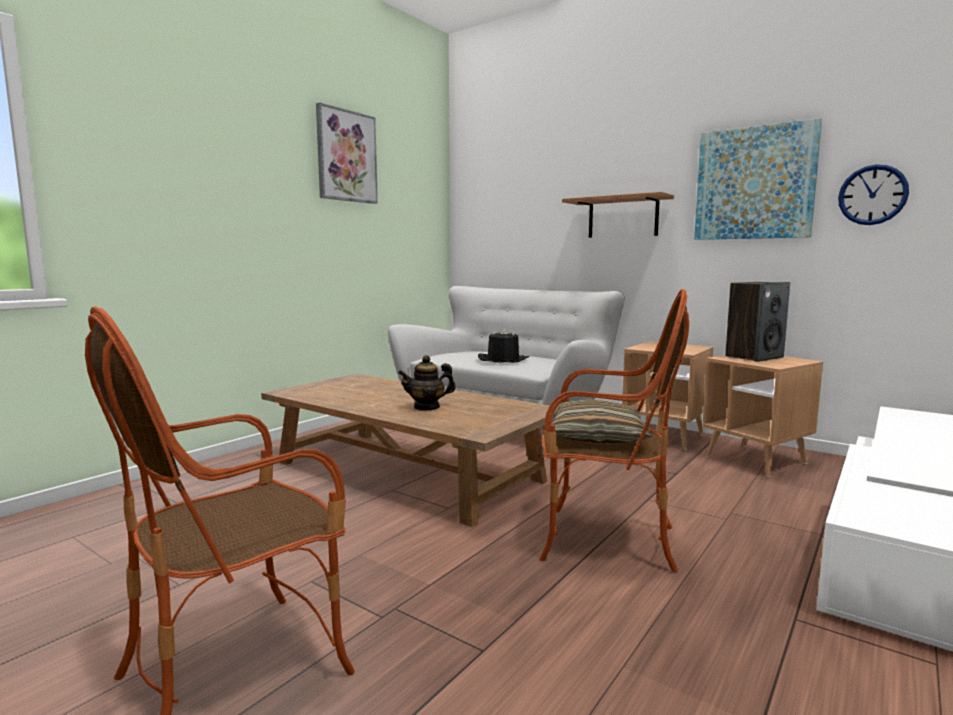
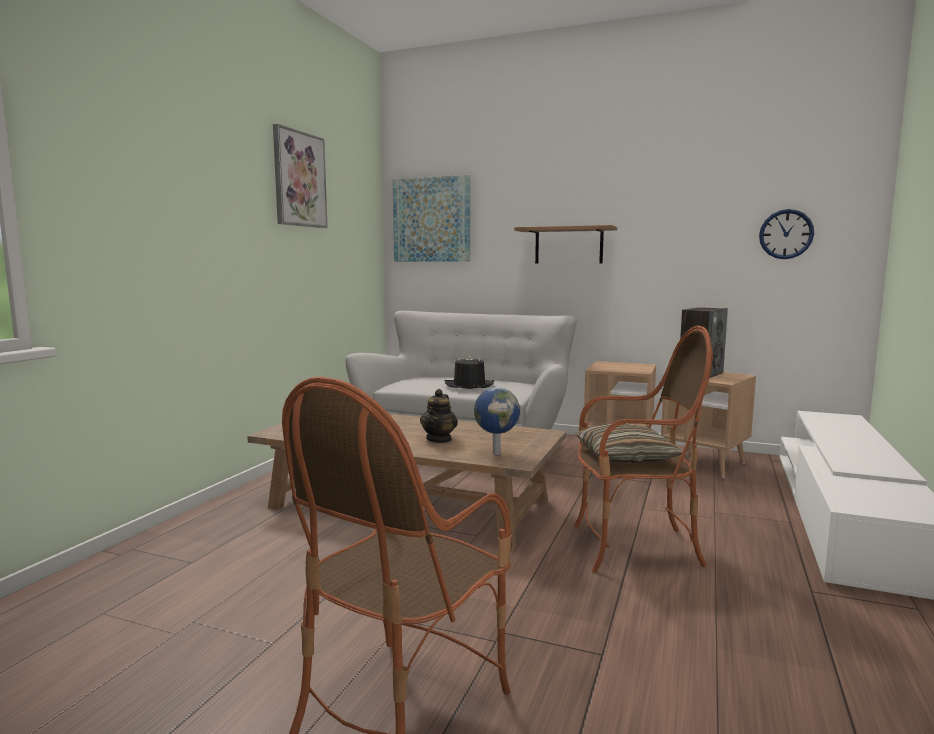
camera: 15 degrees left, 0 degrees up
teapot [398,355,456,411] -> teapot turned 45 degrees counterclockwise [420,389,458,443]
picture [694,118,822,240] -> picture moved to [393,175,470,262]
none -> globe [474,387,520,455]

